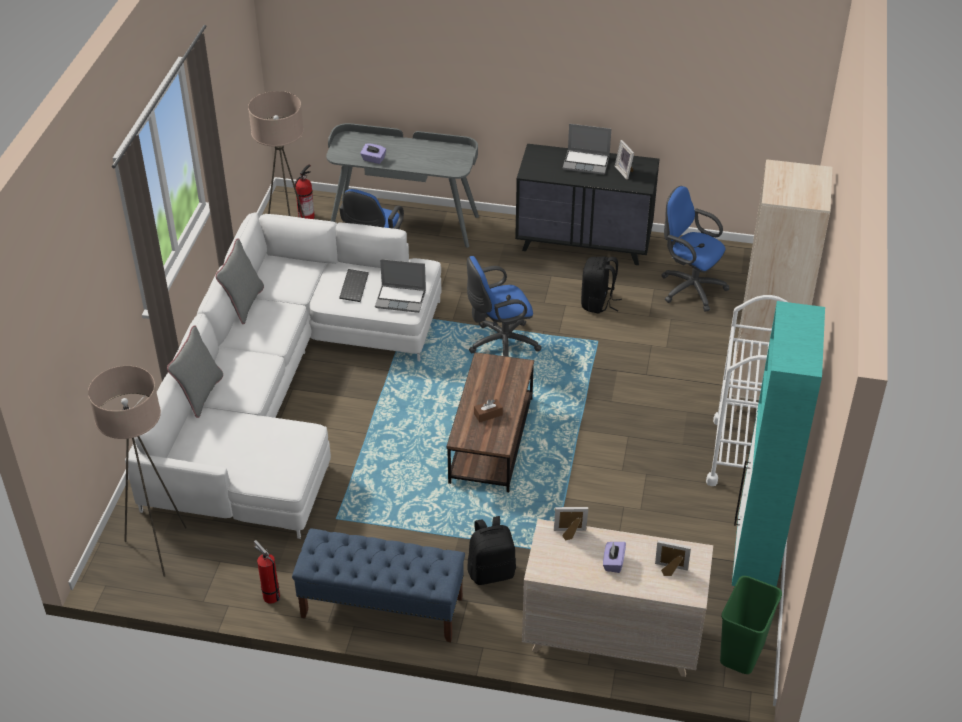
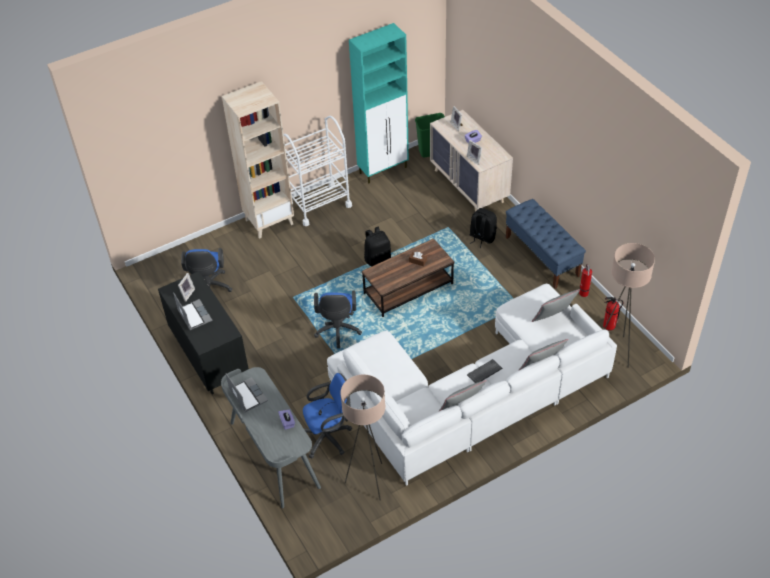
camera: 130 degrees left, 5 degrees up
fire extinguisher [295,165,315,219] -> fire extinguisher moved to [603,297,623,330]
keyboard [339,269,369,302] -> keyboard moved to [467,359,503,383]
laptop [375,259,426,313] -> laptop moved to [226,373,268,412]
blue office chair [467,256,541,357] -> blue office chair turned 60 degrees clockwise [314,291,362,349]
black backpack [581,256,622,314] -> black backpack moved to [364,227,391,266]
none -> grey pillow [532,289,580,322]

